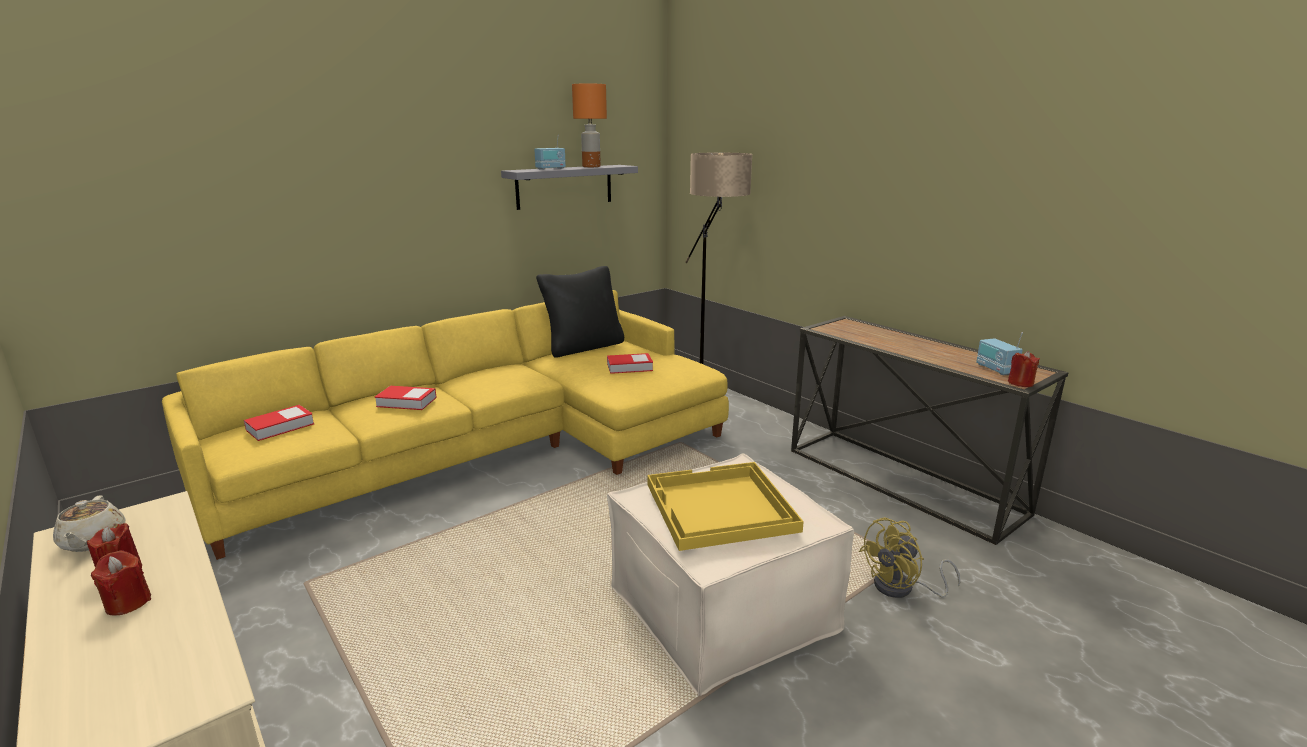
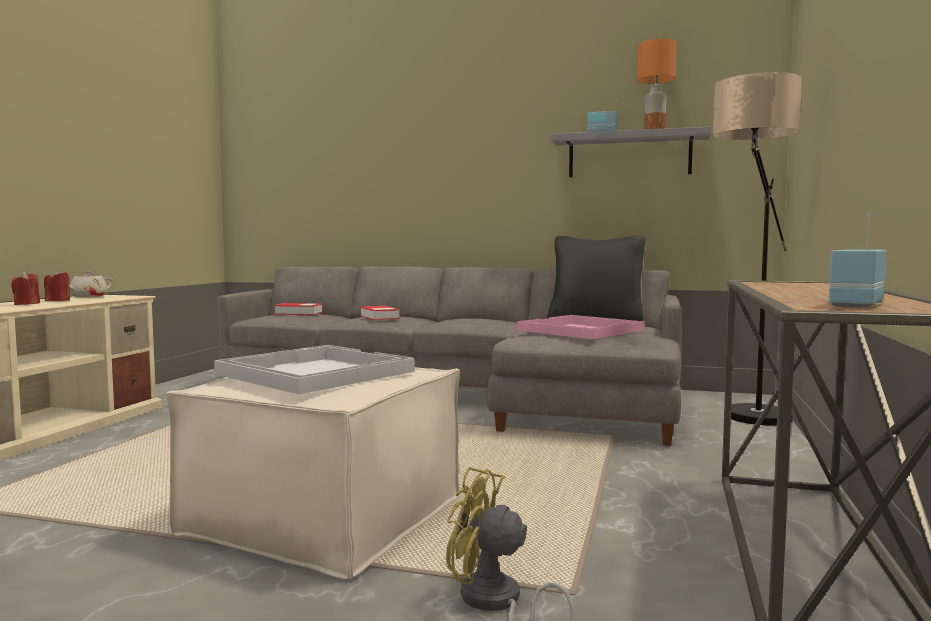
camera: 55 degrees right, 15 degrees down
yellow sofa [162,290,729,560] -> grey sofa [218,266,682,446]
book [607,353,653,374] -> pink tray [517,315,645,339]
yellow tray [647,462,804,551] -> white tray [214,345,415,394]
red candle [1008,351,1040,387] -> none

